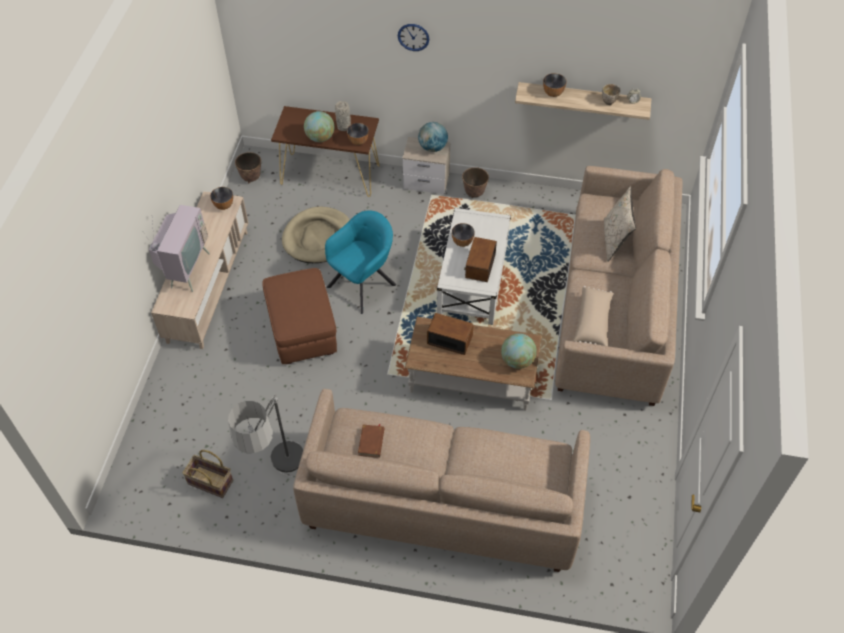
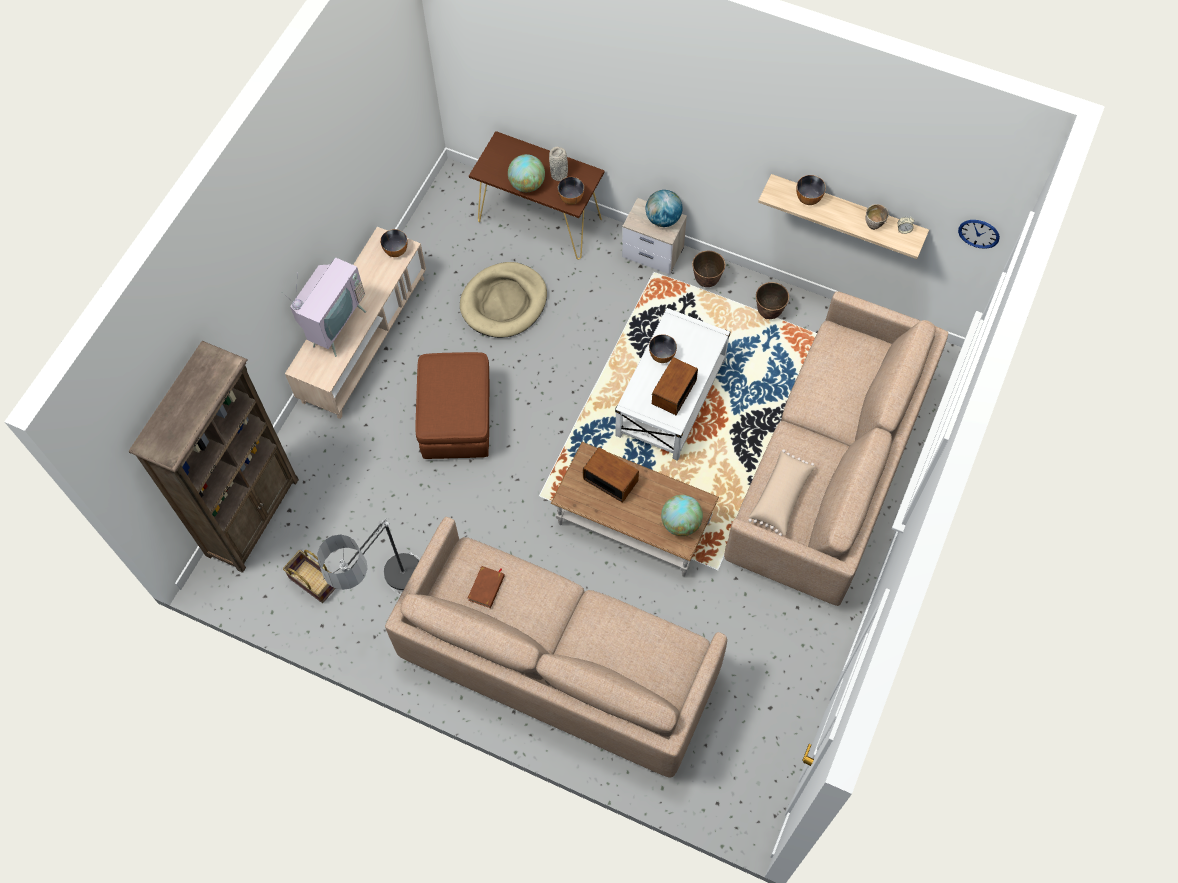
camera: 15 degrees right, 10 degrees up
planter [235,152,261,183] -> planter moved to [756,282,789,319]
turquoise armchair [325,210,396,314] -> none
wall clock [398,24,429,51] -> wall clock moved to [958,220,1000,249]
beige pillow [604,186,636,262] -> none
none -> brown bookcase [129,341,299,573]

